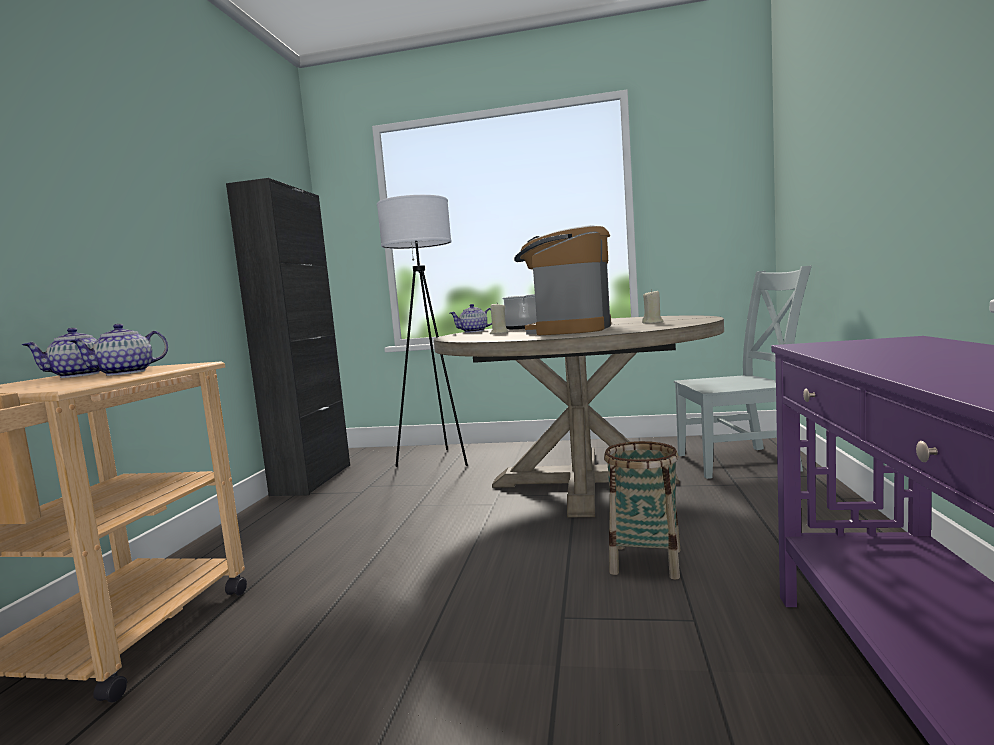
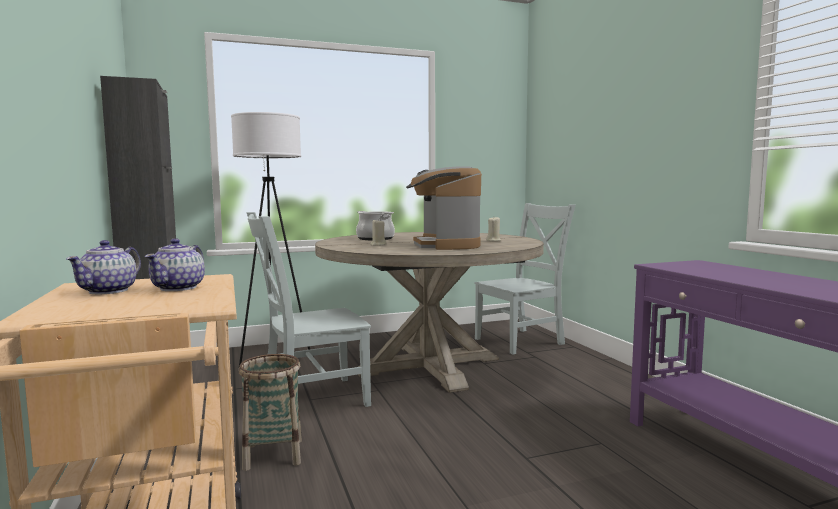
camera: 30 degrees left, 0 degrees up
teapot [450,304,492,333] -> none
basket [604,441,681,579] -> basket moved to [239,354,302,471]
none -> grey chair [247,212,371,407]

